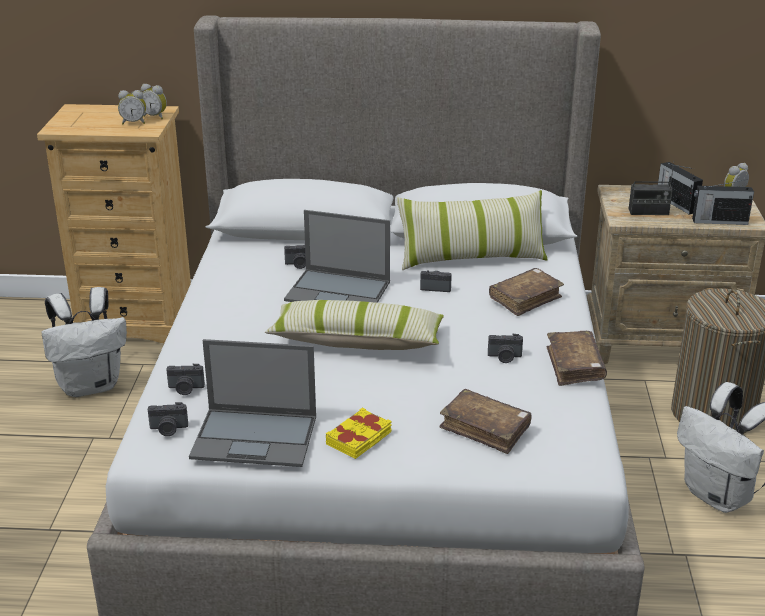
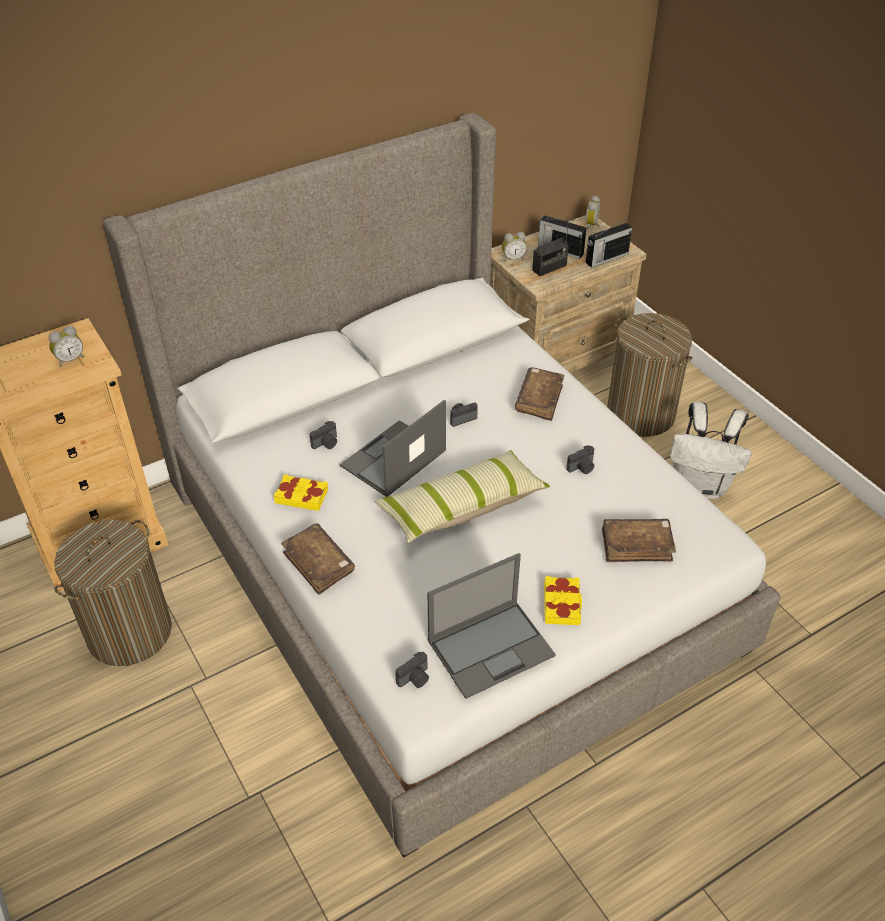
camera: 35 degrees left, 15 degrees up
white backpack [41,287,127,397] -> laundry basket [54,520,172,666]
alarm clock [141,84,167,119] -> alarm clock moved to [502,232,527,262]
camera [166,364,205,395] -> none
laptop [284,210,390,303] -> laptop turned 150 degrees clockwise [340,400,446,497]
pillow [397,190,548,270] -> none
brown book [547,331,607,386] -> brown book moved to [281,523,355,595]
none -> yellow book [274,474,328,511]

